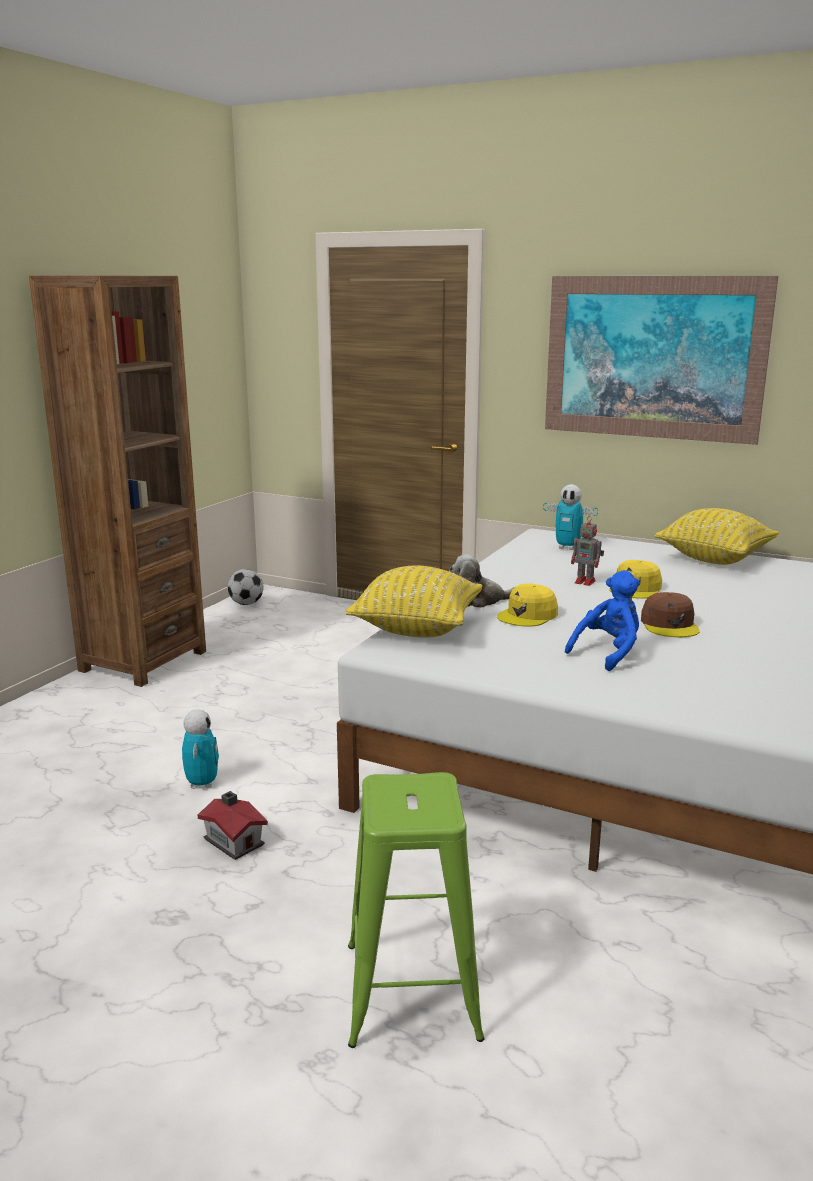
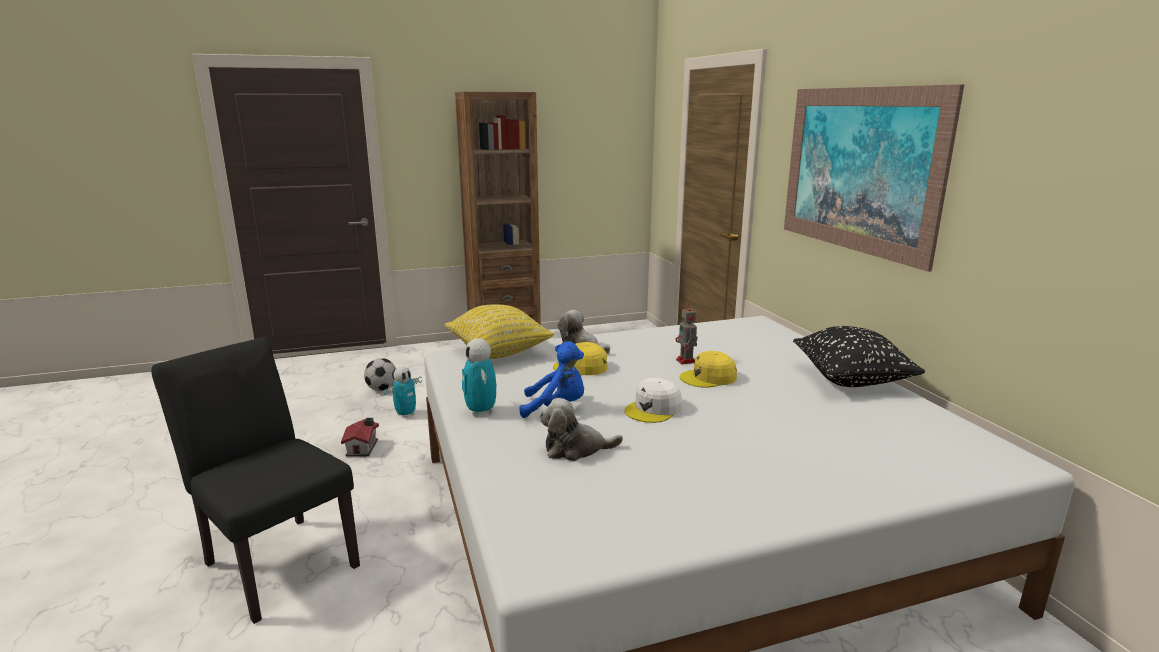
camera: 45 degrees right, 0 degrees up
football [228,569,264,605] -> football moved to [364,358,396,391]
green stool [348,772,485,1048] -> black chair [151,337,360,624]
toy robot [543,484,598,550] -> toy robot moved to [462,338,496,416]
brown cap [641,592,700,637] -> white cap [625,378,682,423]
yellow pillow [655,508,779,565] -> black pillow [793,326,925,387]
none -> plush toy [540,398,623,461]

